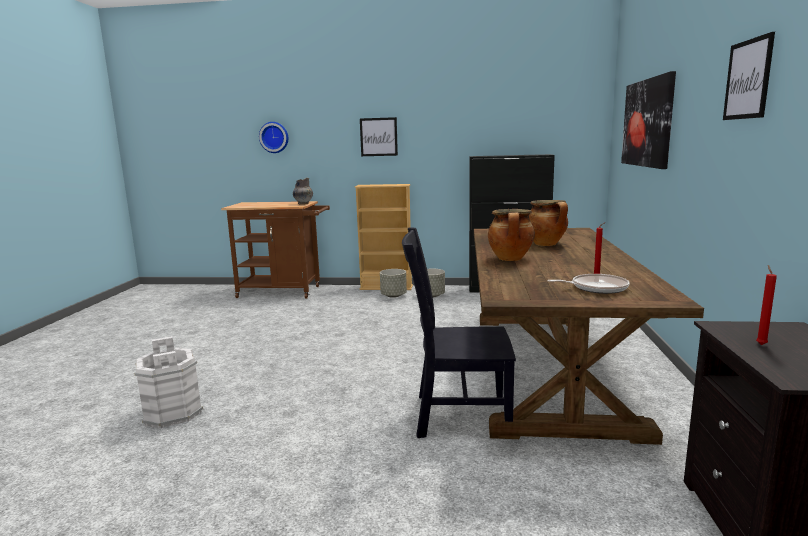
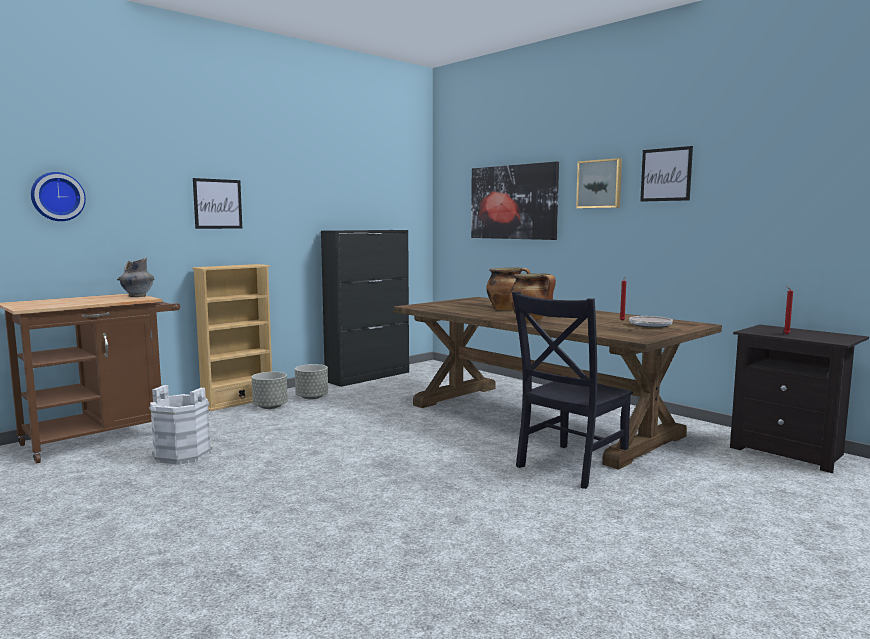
camera: 50 degrees left, 5 degrees down
white bucket [134,336,203,429] -> white bucket moved to [149,385,212,465]
none -> picture [576,158,622,208]

